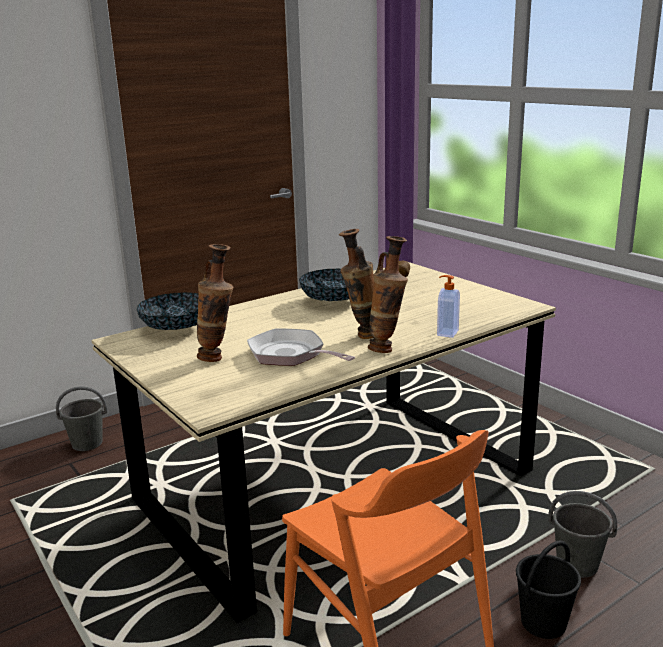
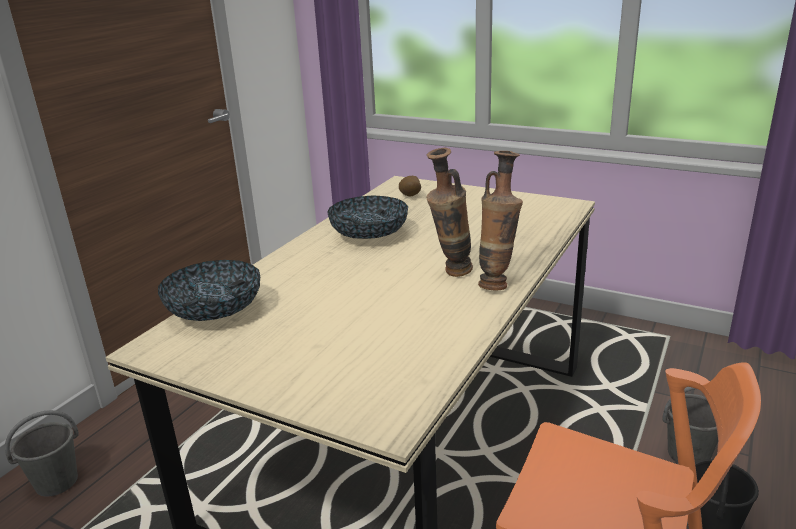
camera: 25 degrees left, 5 degrees up
vase [197,244,233,362] -> none
frying pan [247,328,355,366] -> none
soap dispenser [437,275,460,338] -> none

